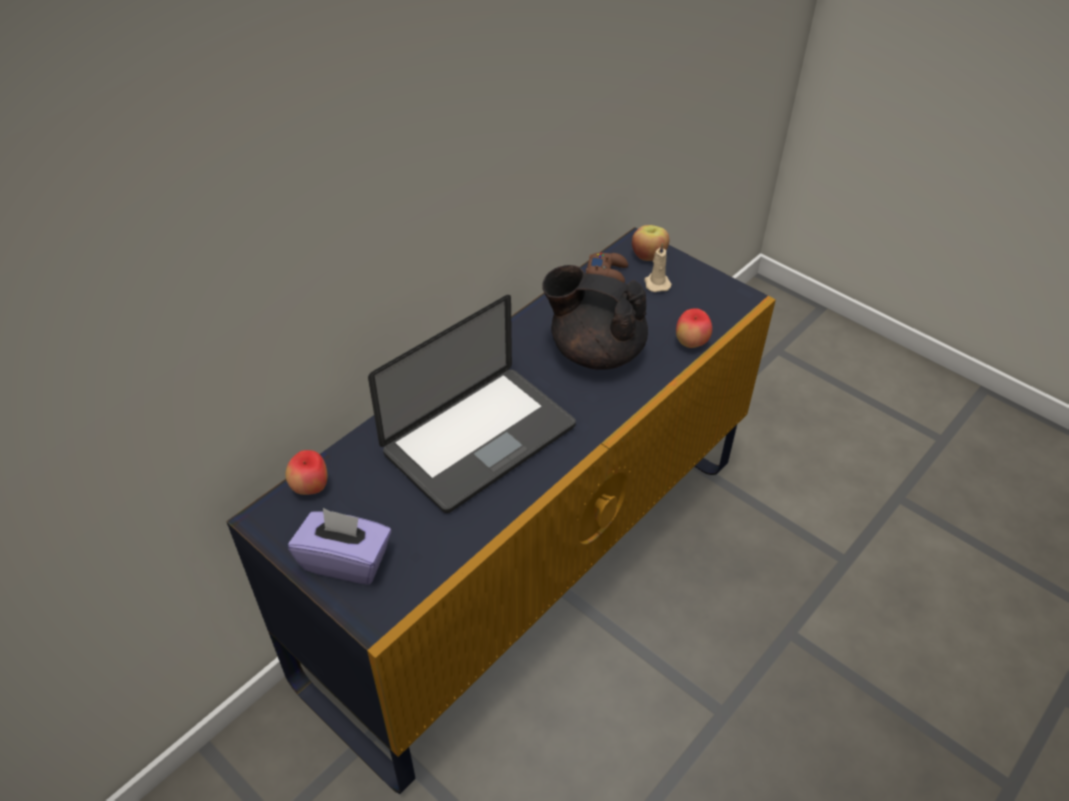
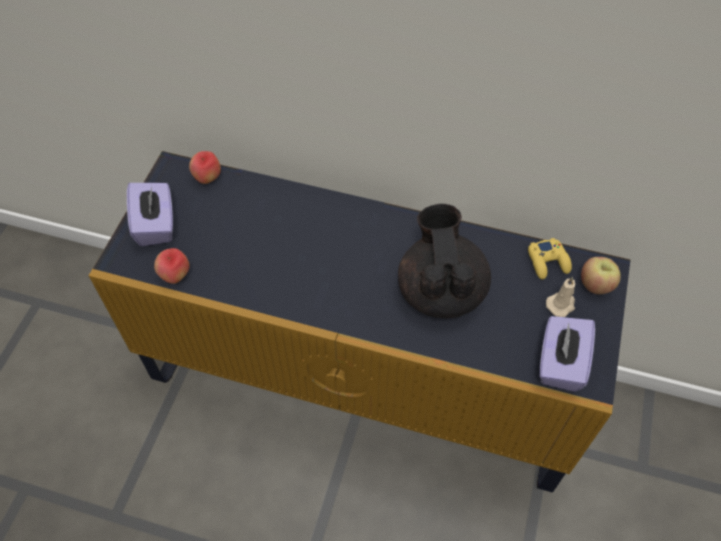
camera: 65 degrees right, 10 degrees up
laptop [368,295,576,513] -> none
brown game controller [586,253,628,283] -> yellow game controller [528,238,572,279]
apple [676,308,712,348] -> apple moved to [154,248,190,284]
none -> purple tissue box [540,316,595,392]

